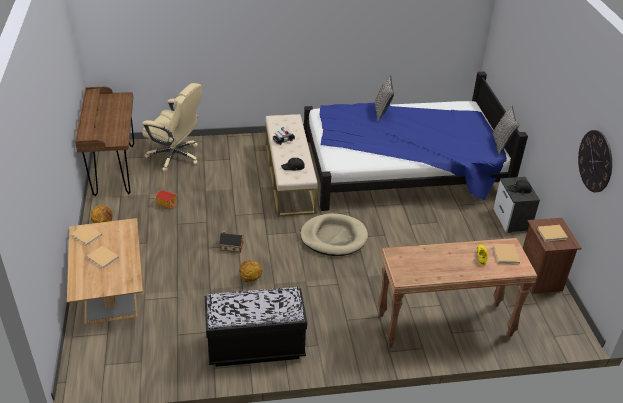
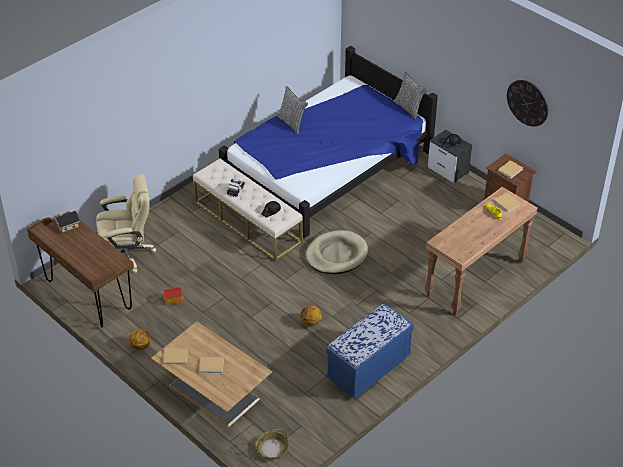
camera: 35 degrees left, 5 degrees up
black bench [205,287,307,367] -> blue bench [326,304,414,398]
toy house [219,230,244,252] -> toy house moved to [55,211,80,233]
none -> basket [256,429,289,459]

